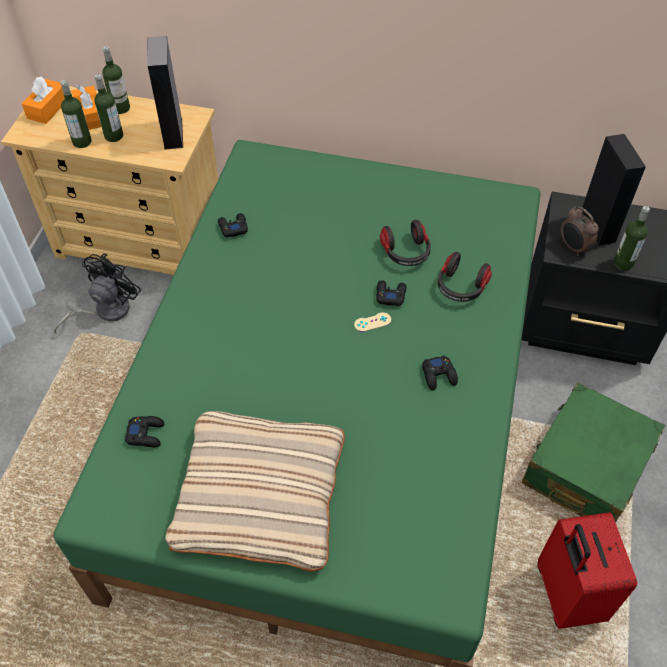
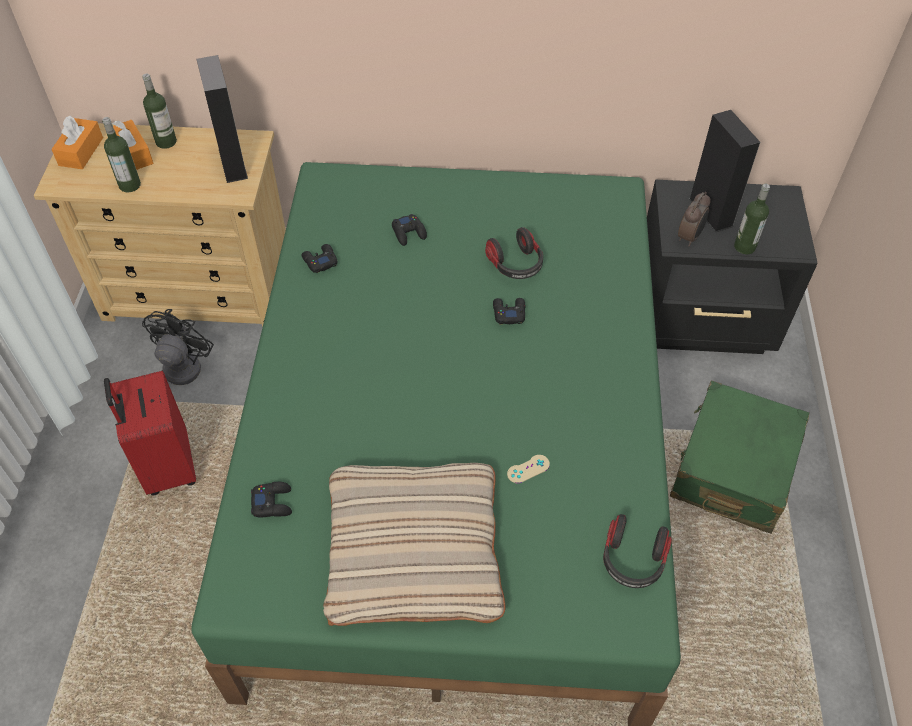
camera: 10 degrees left, 0 degrees up
bottle [94,74,123,142] -> none
beige game controller [354,312,391,332] -> beige game controller moved to [507,455,550,483]
black game controller [422,355,458,390] -> black game controller moved to [392,214,427,246]
headphones [438,252,492,302] -> headphones moved to [603,514,672,588]
red suitcase [537,512,637,629] -> red suitcase moved to [104,371,196,496]
alarm clock [561,206,599,256] -> alarm clock turned 105 degrees counterclockwise [678,192,711,246]

